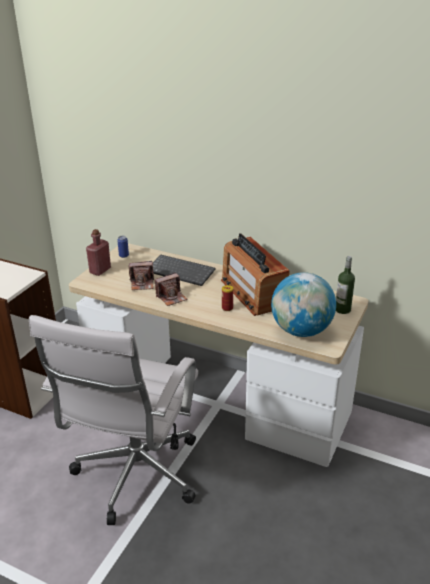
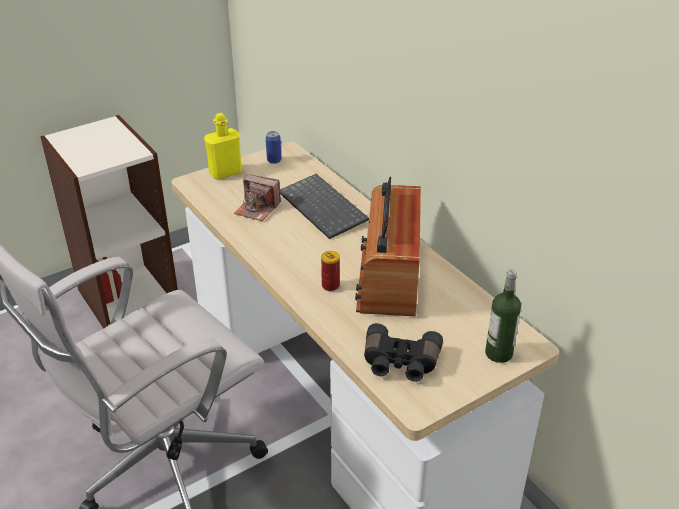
camera: 30 degrees right, 5 degrees up
red bottle [86,229,111,276] -> yellow bottle [204,113,242,180]
camera [155,273,188,306] -> none
globe [271,272,336,337] -> black binoculars [364,323,443,382]

